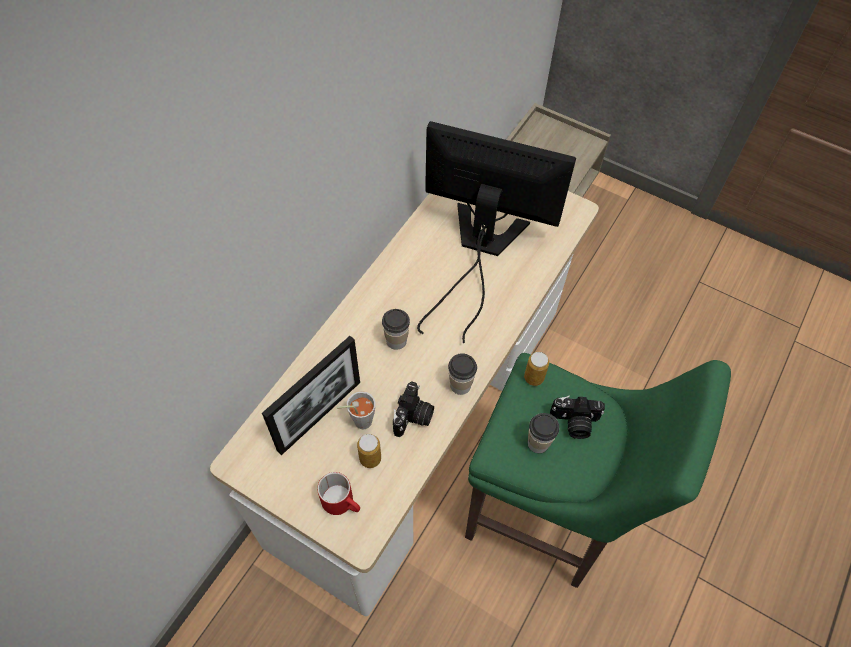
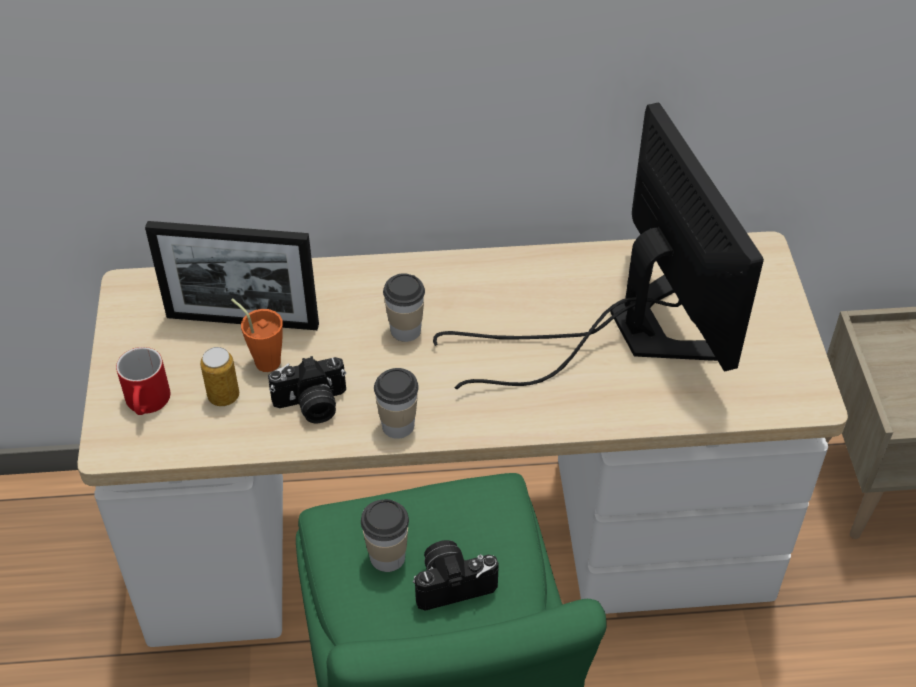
camera: 55 degrees right, 10 degrees down
grey cup [337,391,376,429] -> orange cup [231,298,283,372]
can [524,352,549,386] -> none
camera [550,395,605,439] -> camera turned 105 degrees clockwise [413,540,499,611]

